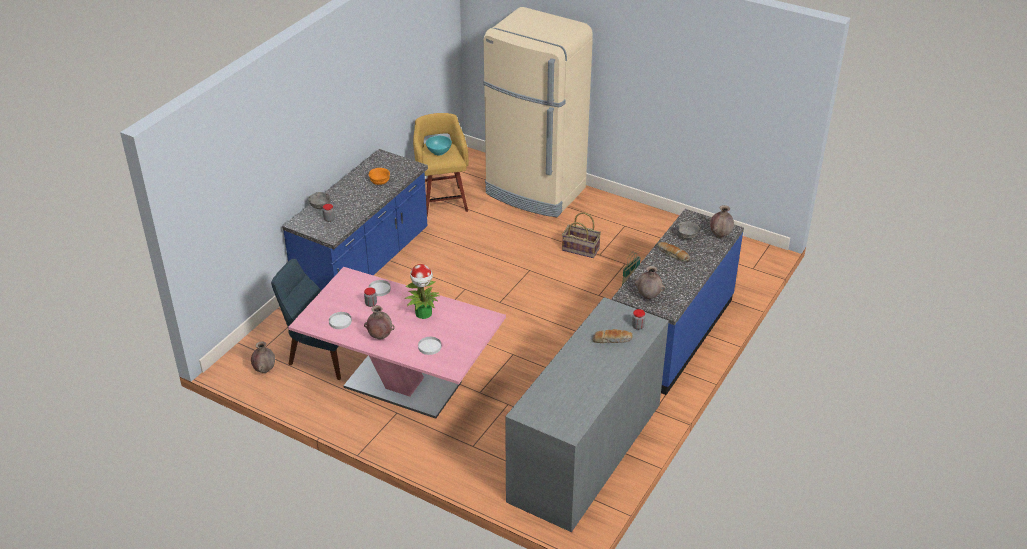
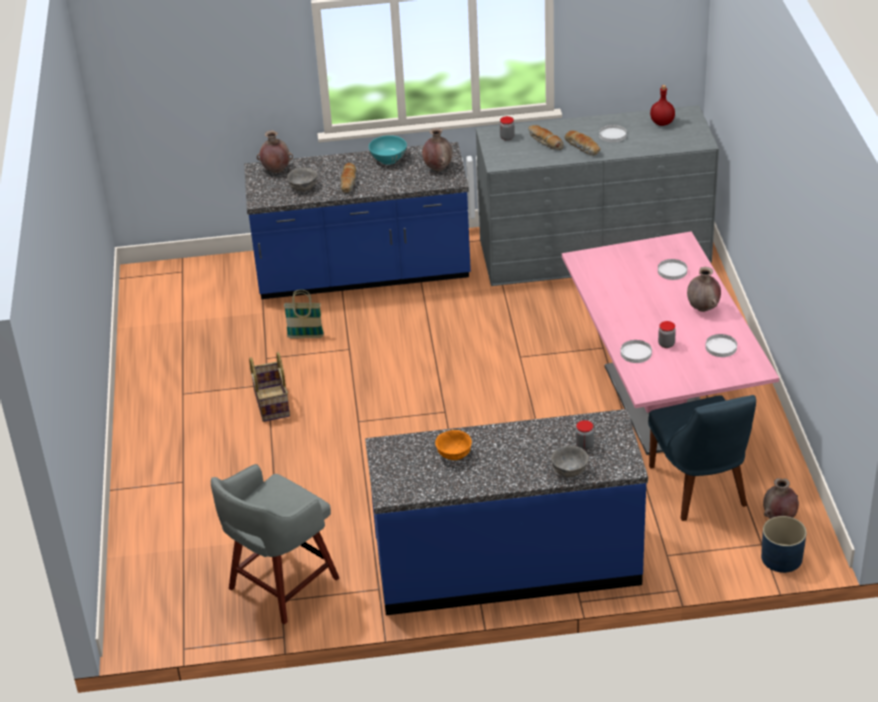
camera: 125 degrees left, 0 degrees up
potted plant [405,264,439,319] -> none
yellow stool [413,113,469,217] -> grey stool [211,464,339,624]
turquoise bowl [426,136,452,155] -> turquoise bowl moved to [369,135,407,165]
beige fridge [483,7,593,217] -> none
none -> bread [564,130,600,156]
none -> white plate [599,124,627,143]
none -> red bottle [650,85,675,126]
none -> blue planter [761,516,806,573]

